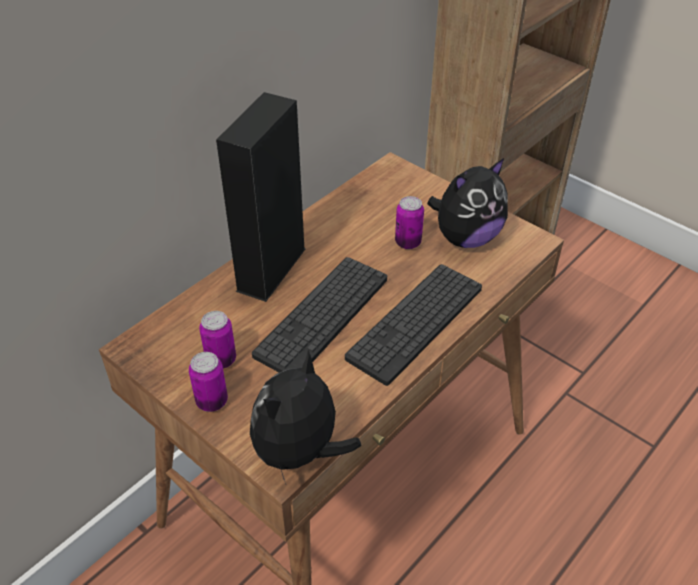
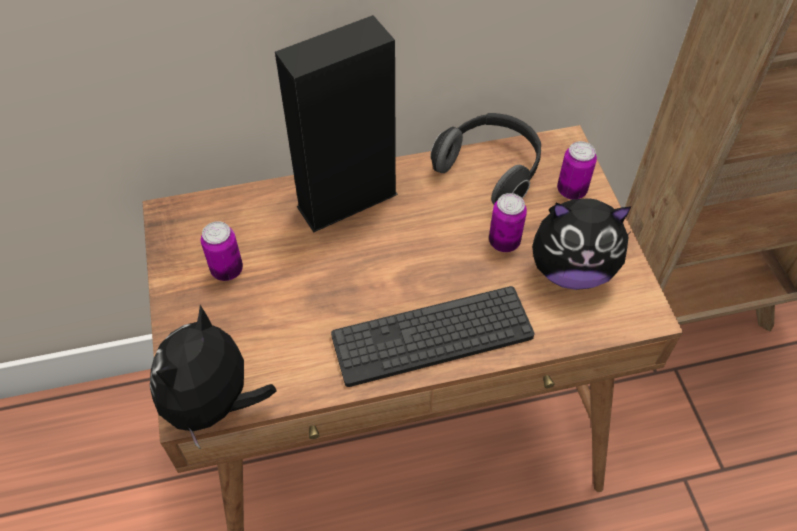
camera: 35 degrees right, 10 degrees up
can [189,352,228,412] -> can moved to [557,141,597,200]
plush toy [250,350,362,484] -> plush toy turned 45 degrees counterclockwise [150,305,276,449]
keyboard [252,257,387,372] -> none
none -> headphones [430,113,541,204]

